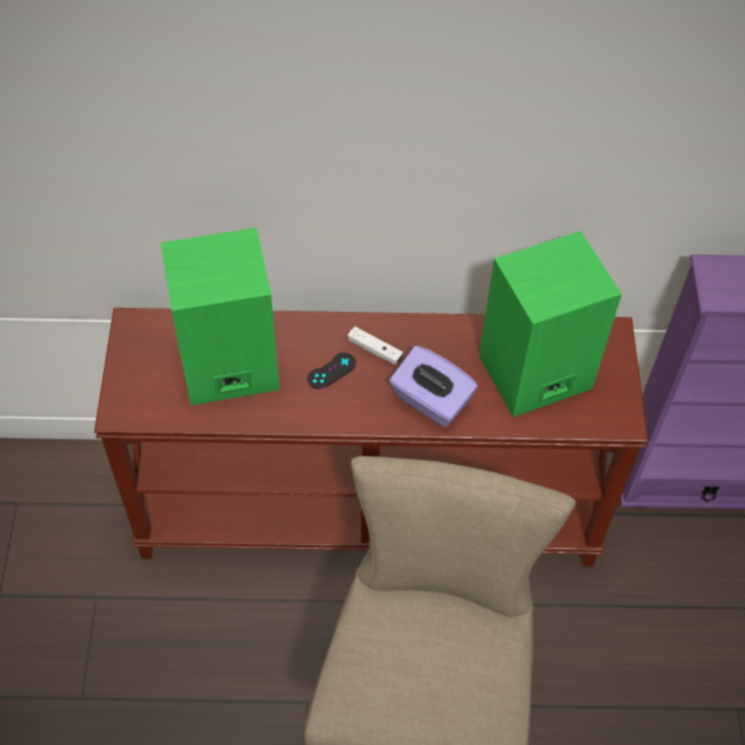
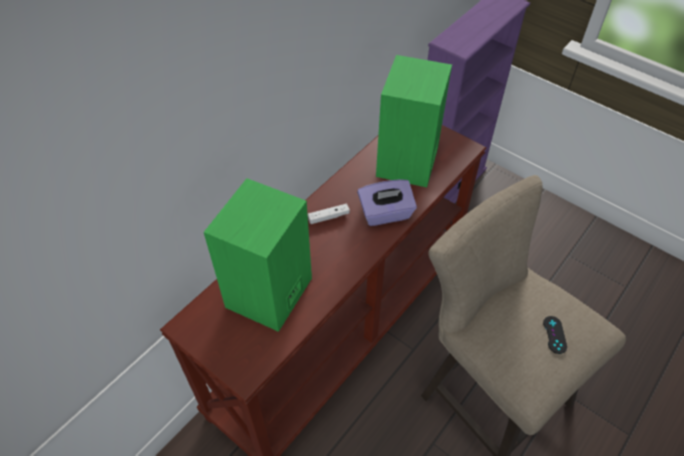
camera: 50 degrees left, 5 degrees down
black game controller [308,353,356,389] -> black game controller moved to [543,316,567,354]

